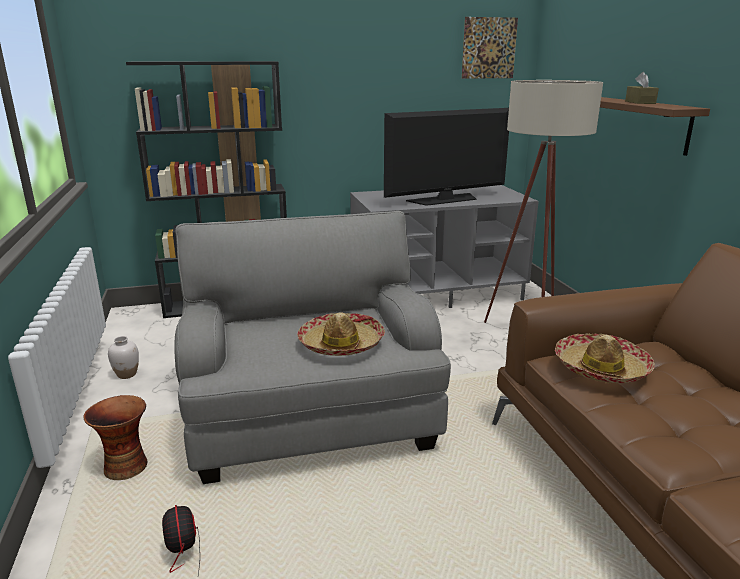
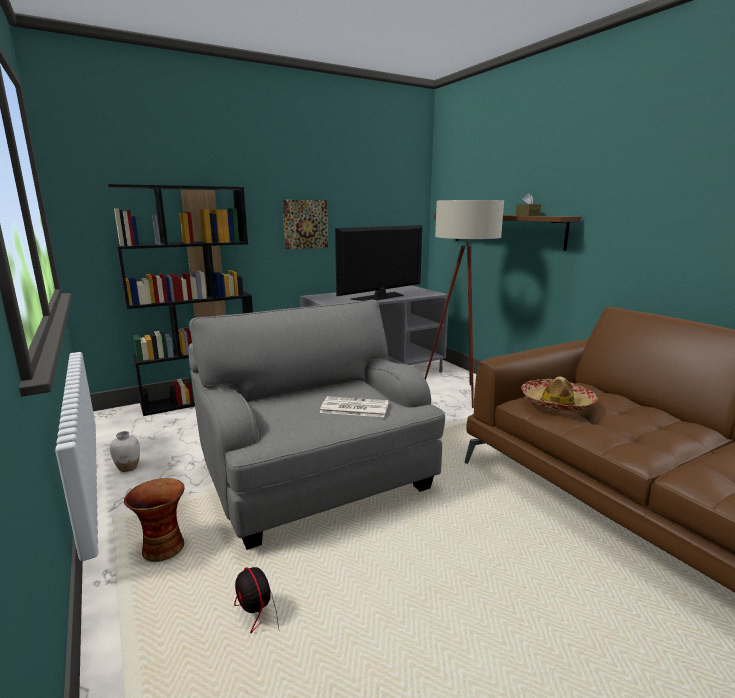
camera: 15 degrees left, 5 degrees down
hat [297,312,385,356] -> newspaper [320,396,389,417]
picture [462,17,518,79] -> picture moved to [283,200,328,249]

